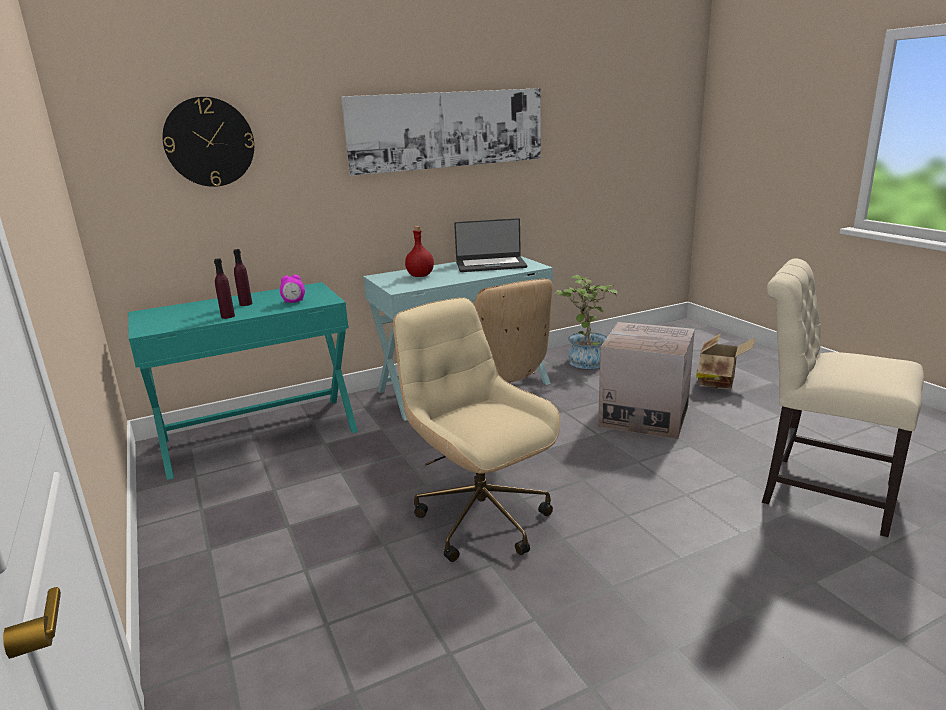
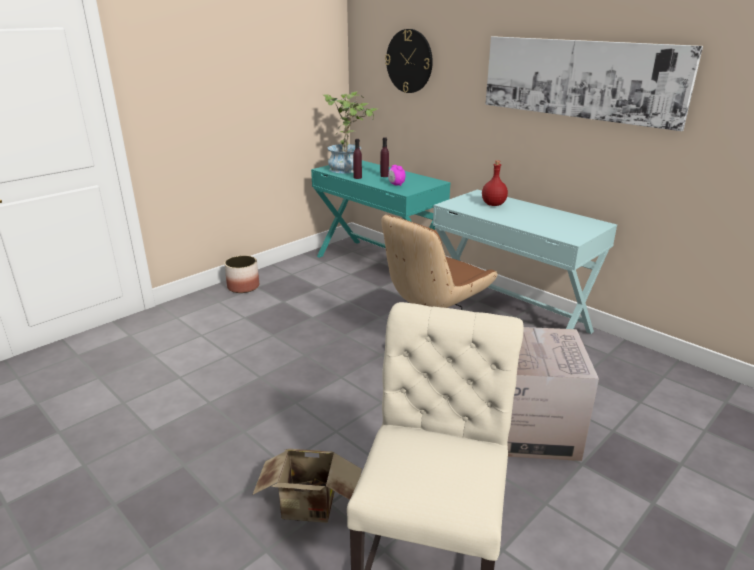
camera: 70 degrees right, 5 degrees up
beige office chair [393,297,560,562] -> none
laptop [454,218,527,272] -> none
potted plant [554,275,618,369] -> potted plant moved to [323,91,378,173]
cardboard box [696,333,755,389] -> cardboard box moved to [253,449,362,523]
none -> planter [224,255,259,293]

